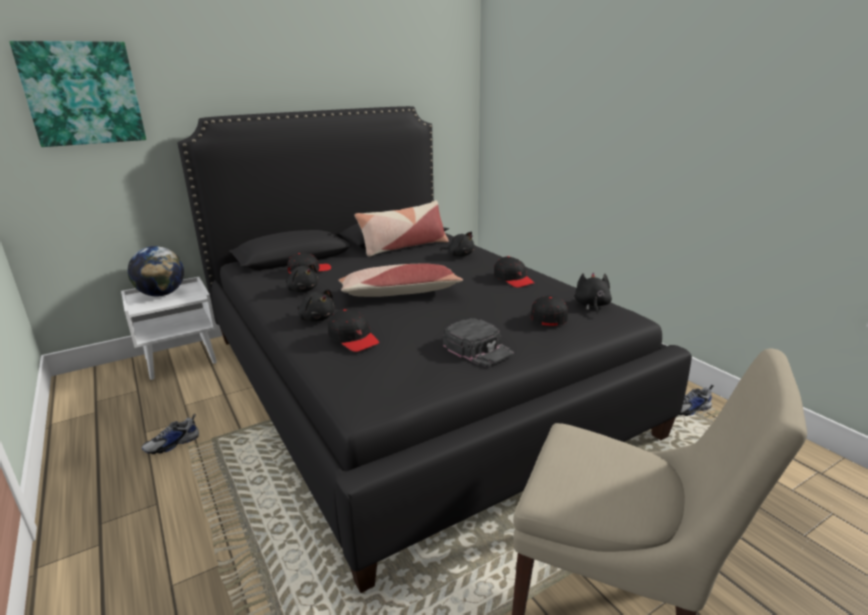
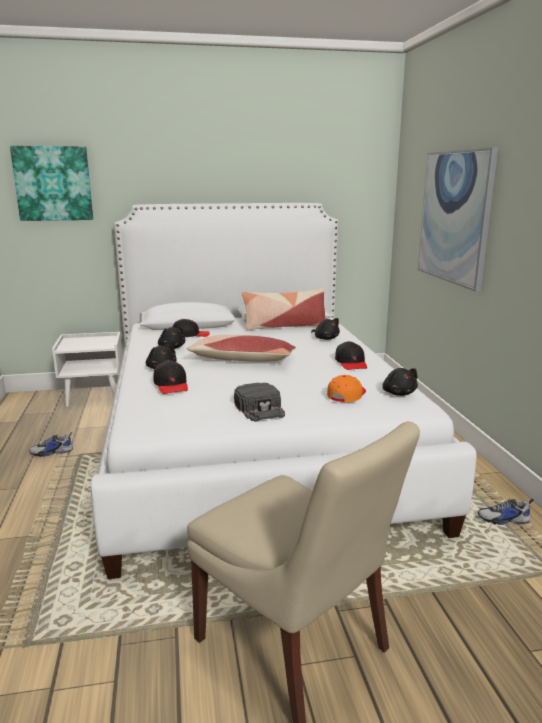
camera: 20 degrees right, 5 degrees down
globe [128,246,184,297] -> none
black bed [178,106,692,593] -> white bed [91,203,477,579]
black cap [531,295,568,326] -> orange cap [327,375,366,402]
black plush toy [575,273,612,315] -> black plush toy turned 135 degrees clockwise [382,368,418,396]
none -> picture [418,147,498,292]

